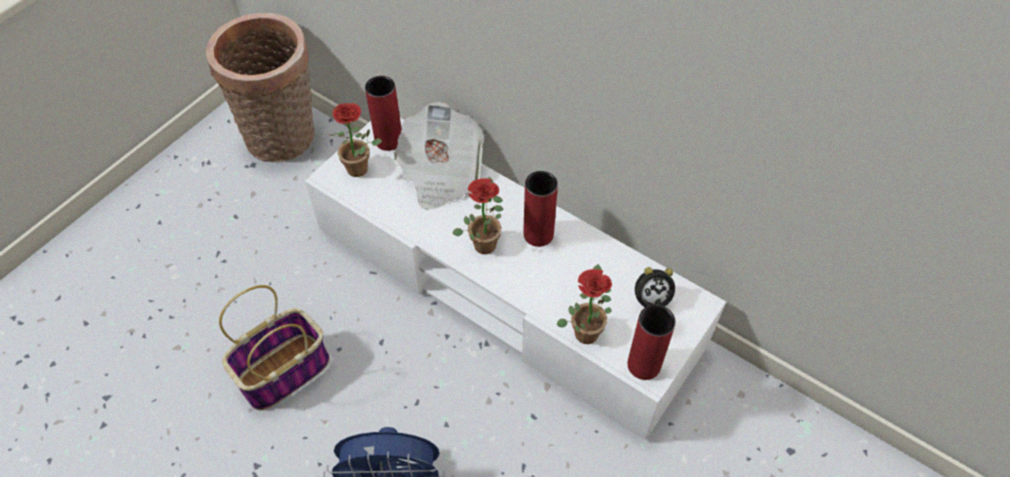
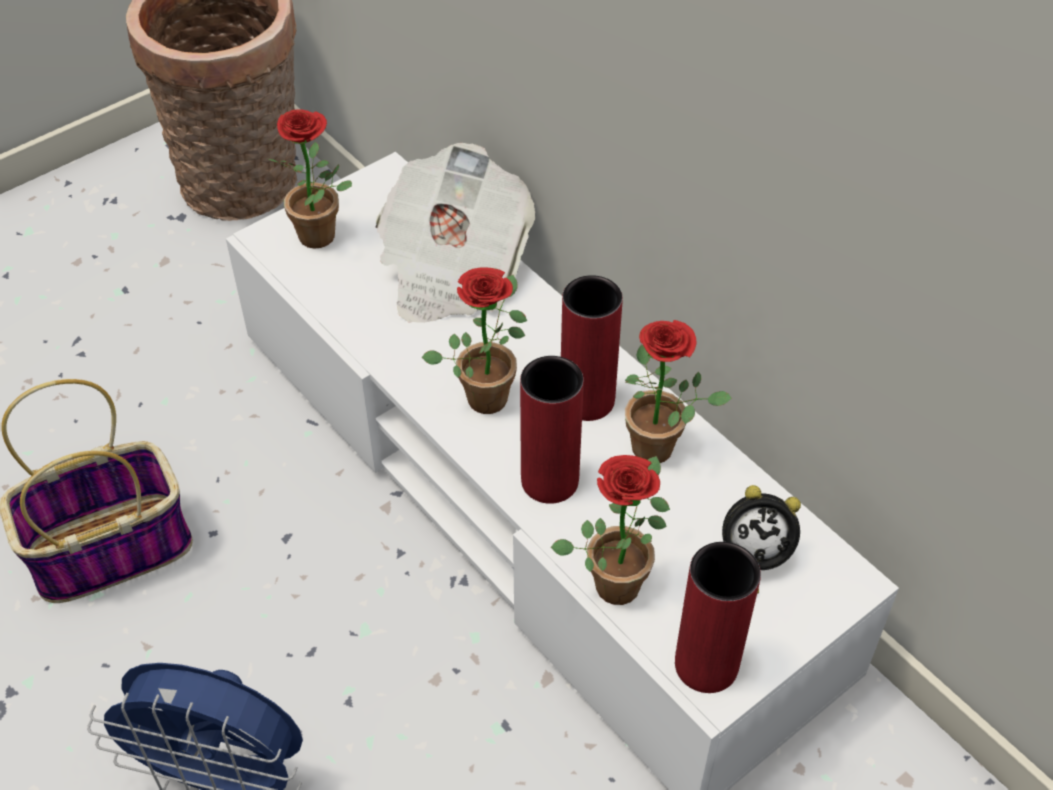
camera: 15 degrees right, 5 degrees down
red vase [365,76,402,151] -> red vase moved to [520,356,584,504]
none -> potted plant [625,320,732,463]

